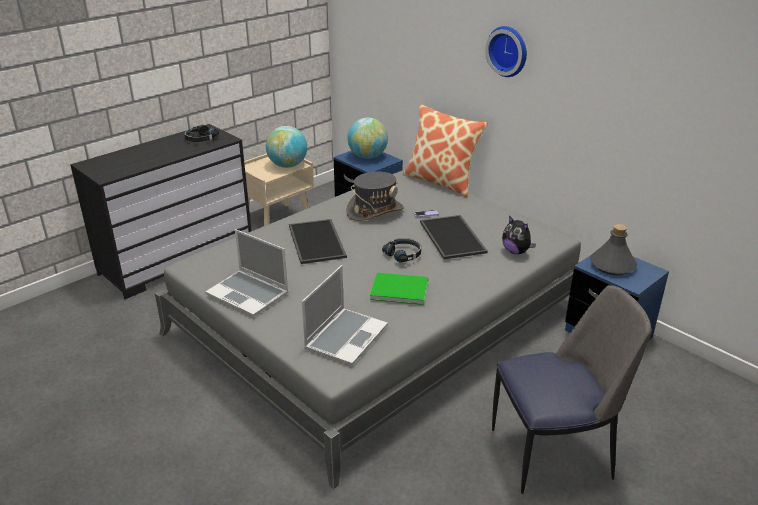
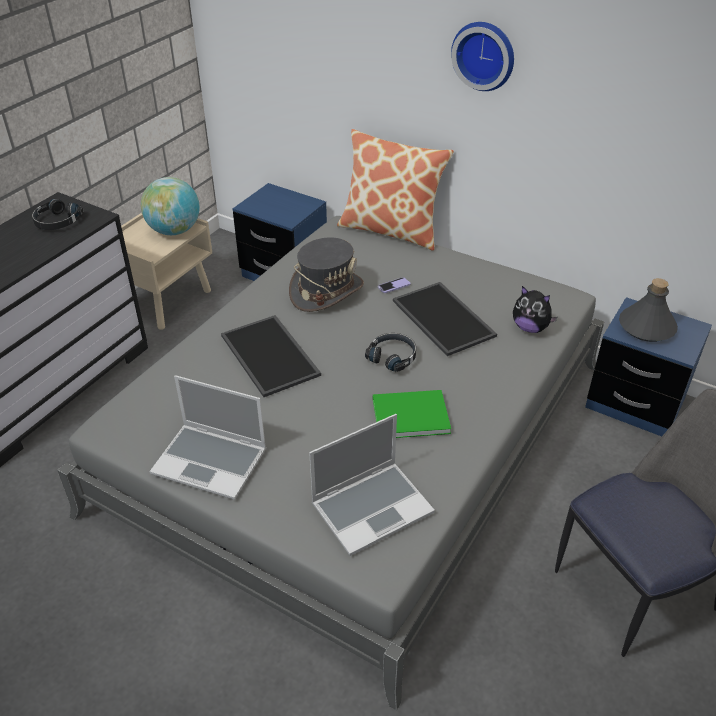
camera: 15 degrees left, 10 degrees up
laptop [302,265,388,365] -> laptop turned 45 degrees clockwise [309,414,435,556]
globe [347,117,388,159] -> none

